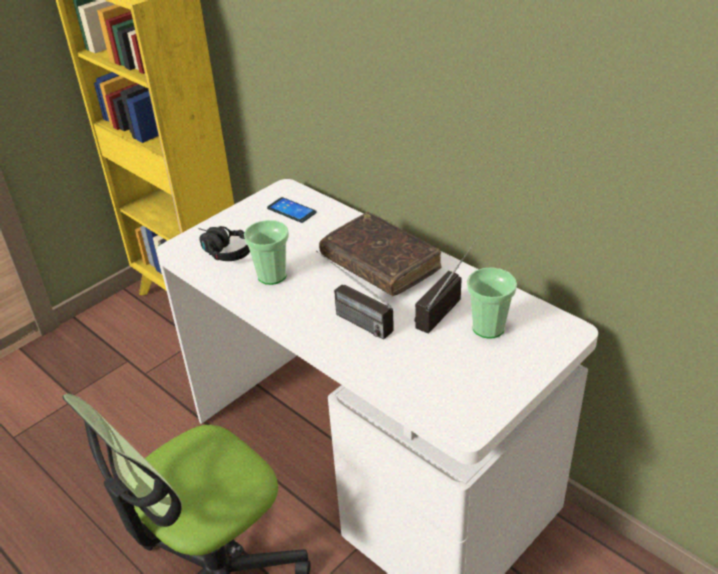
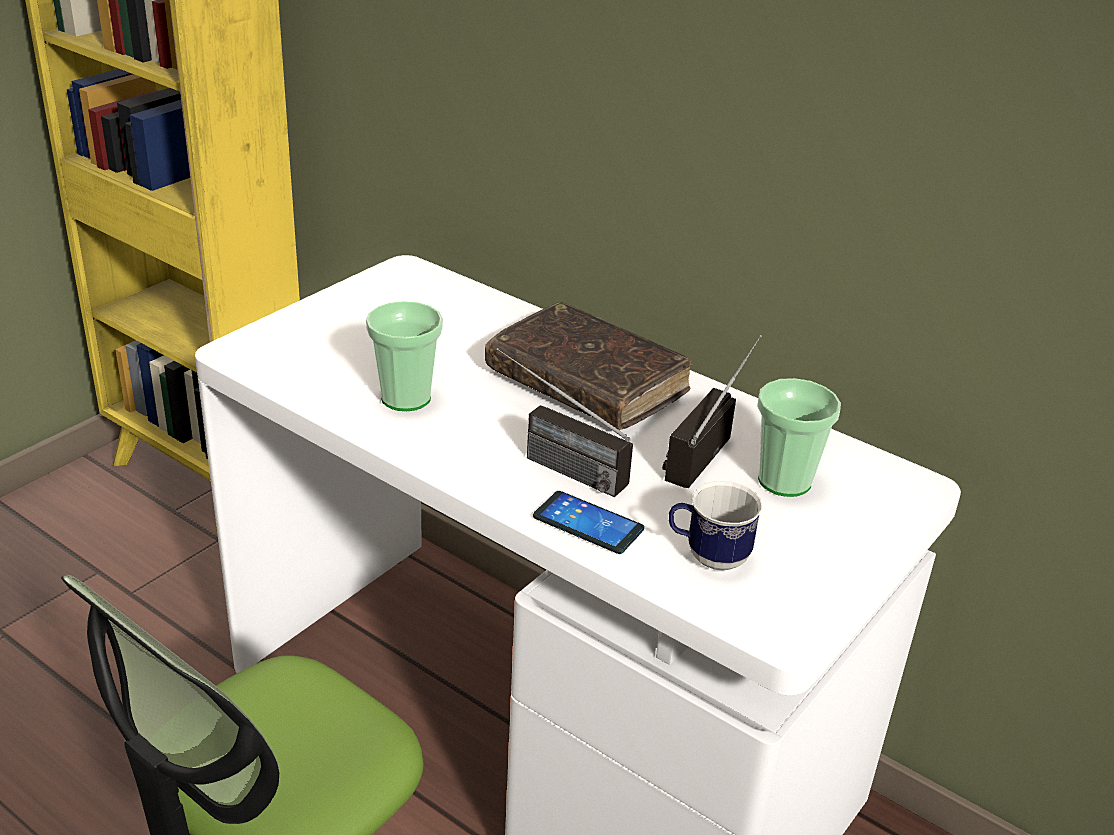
camera: 10 degrees left, 5 degrees down
black headphones [199,226,250,261] -> none
phone [267,197,317,223] -> phone moved to [533,491,644,554]
none -> mug [669,481,762,570]

